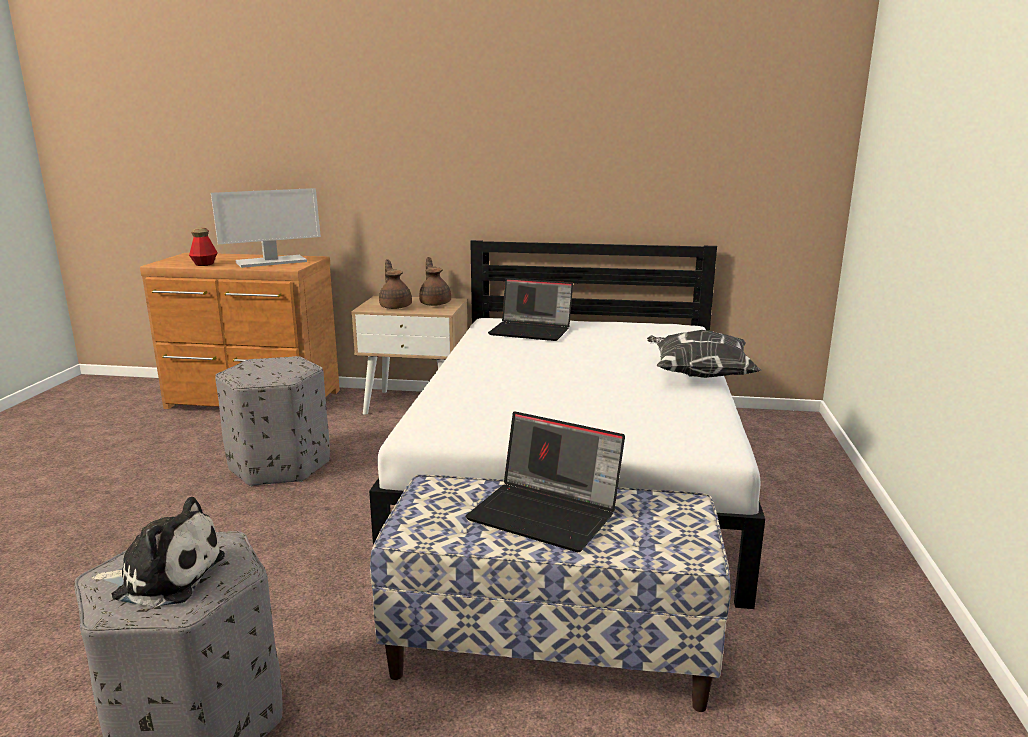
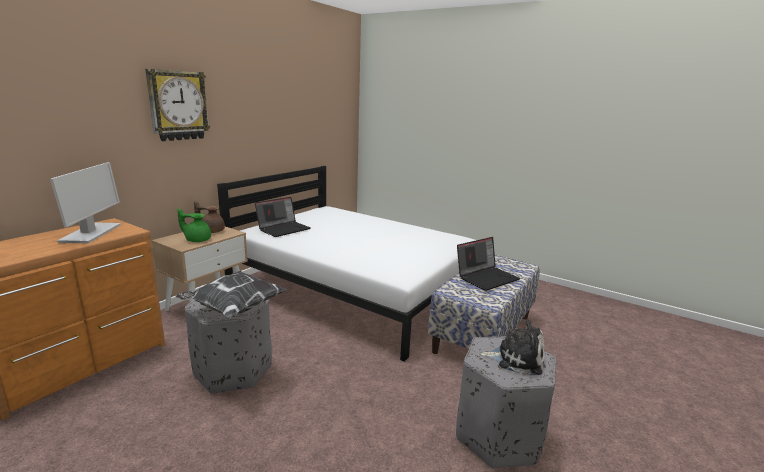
camera: 65 degrees left, 0 degrees up
plush toy [92,497,225,608] -> plush toy turned 75 degrees clockwise [480,319,545,375]
bottle [189,228,218,266] -> none
brown teapot [379,259,412,309] -> green teapot [177,208,211,242]
pillow [647,330,762,378] -> pillow moved to [176,271,288,318]
none -> wall clock [145,69,210,141]

